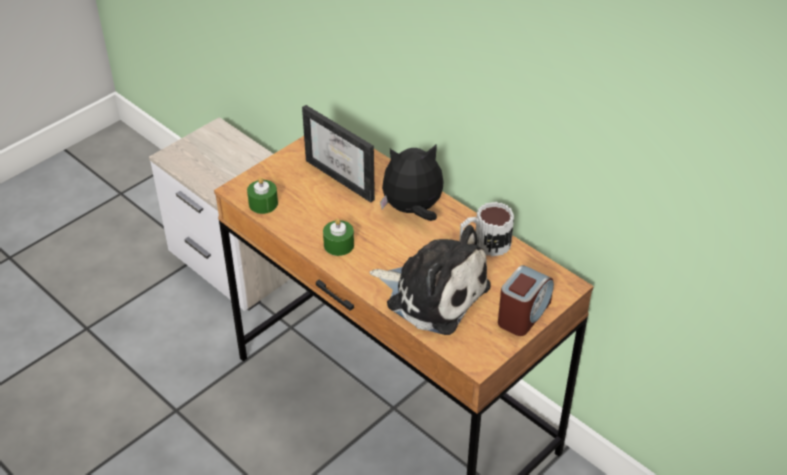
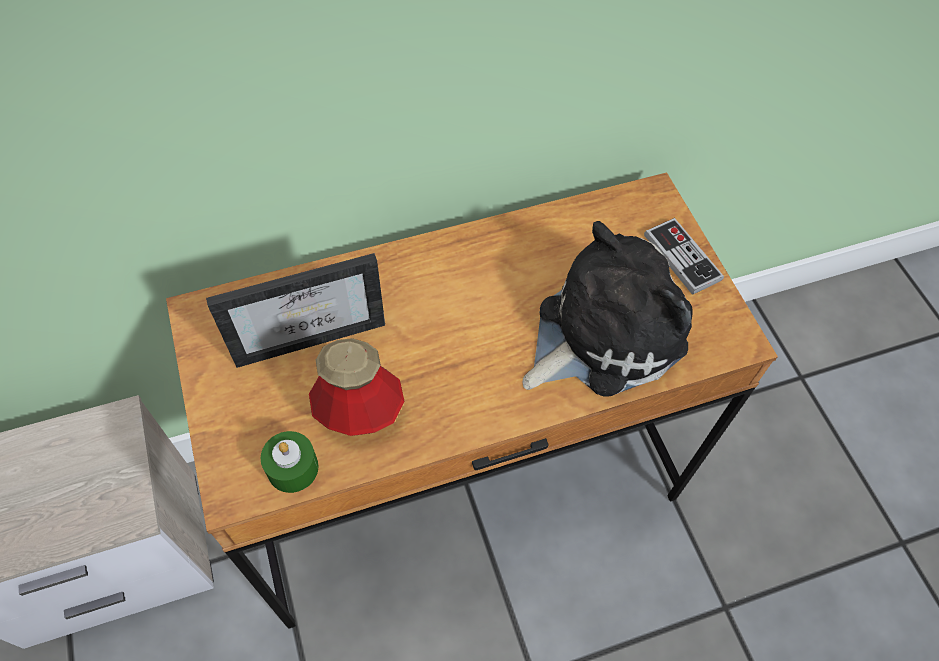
camera: 65 degrees left, 15 degrees up
green candle [323,218,354,256] -> none
plush toy [380,145,443,221] -> none
mug [460,202,514,256] -> none
alarm clock [498,265,554,336] -> game controller [644,218,724,295]
none -> bottle [309,338,405,436]

